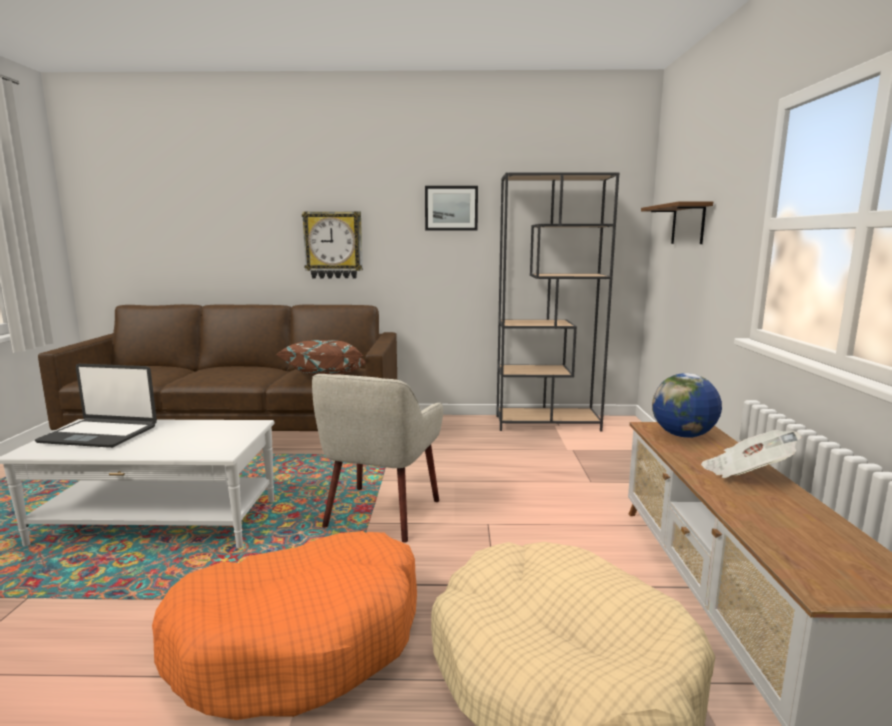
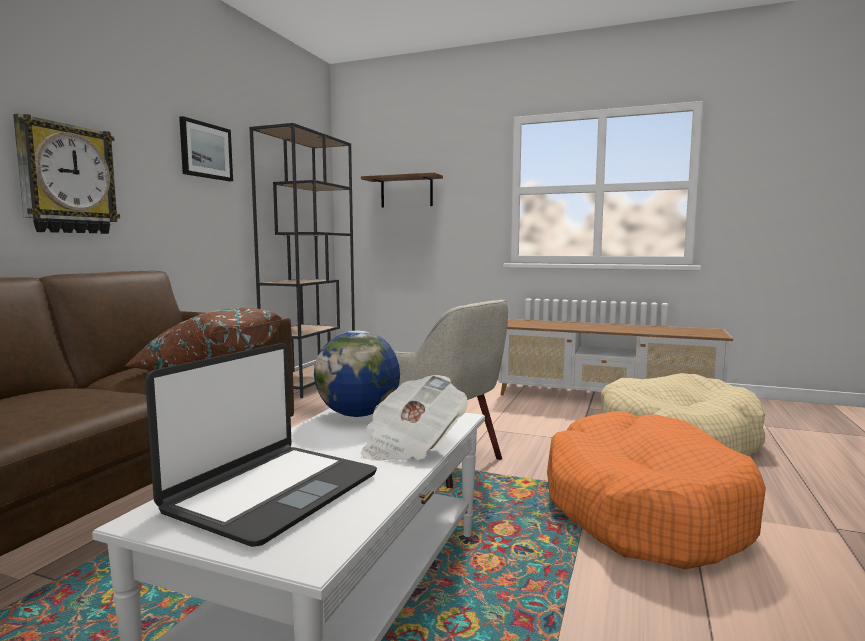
camera: 70 degrees left, 5 degrees down
globe [652,373,722,438] -> globe moved to [314,331,400,417]
newspaper [701,430,802,478] -> newspaper moved to [361,375,468,461]

